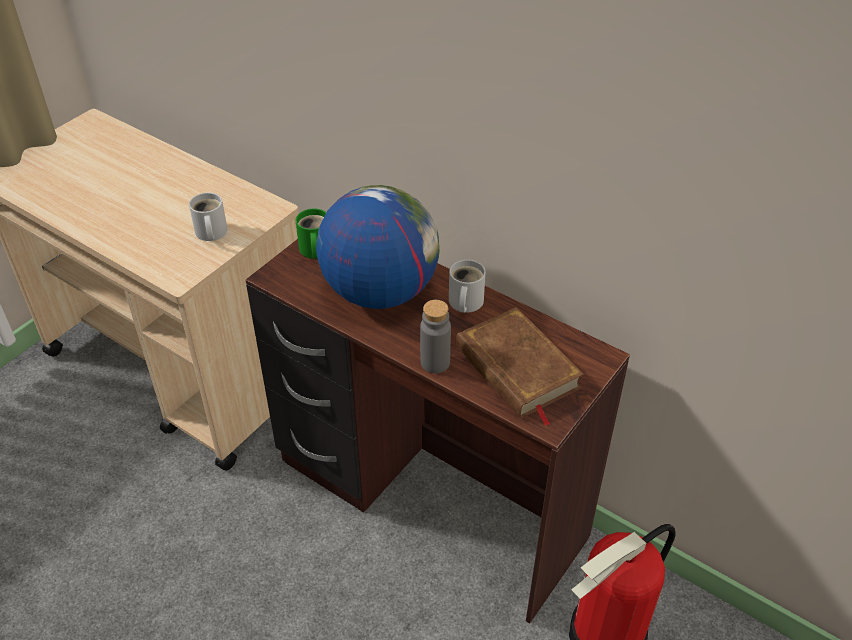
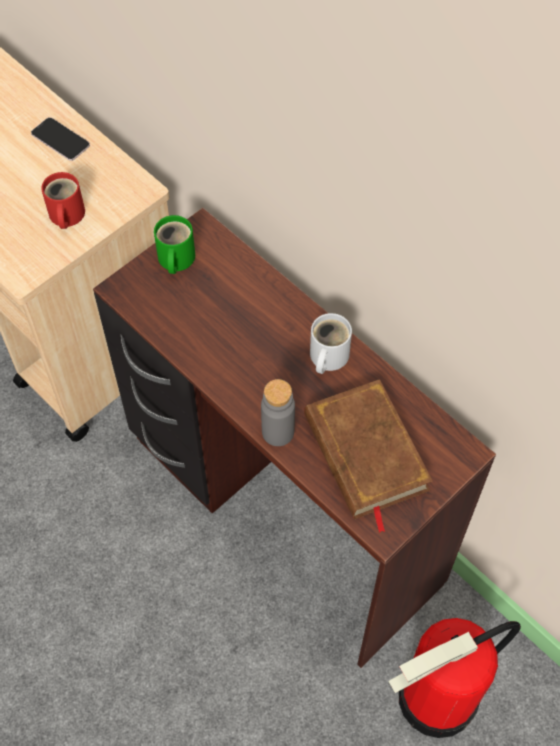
camera: 10 degrees right, 15 degrees up
white mug [189,192,228,241] -> red mug [41,172,85,229]
globe [316,185,440,309] -> none
none -> phone [31,117,90,161]

